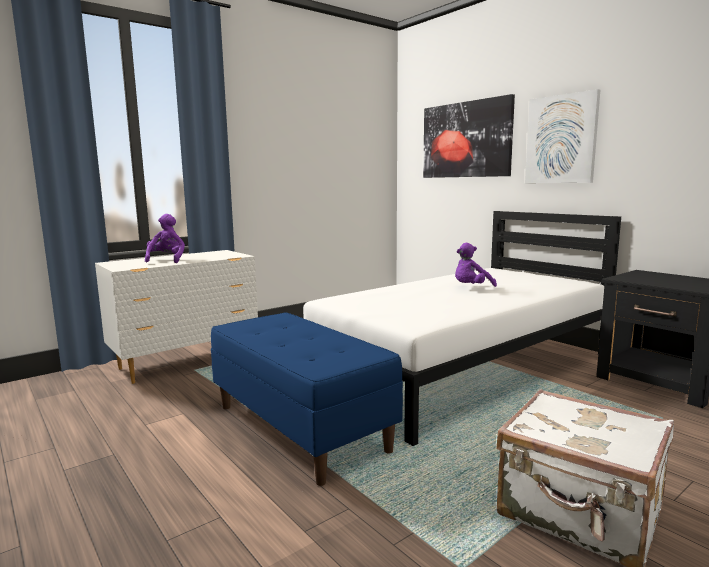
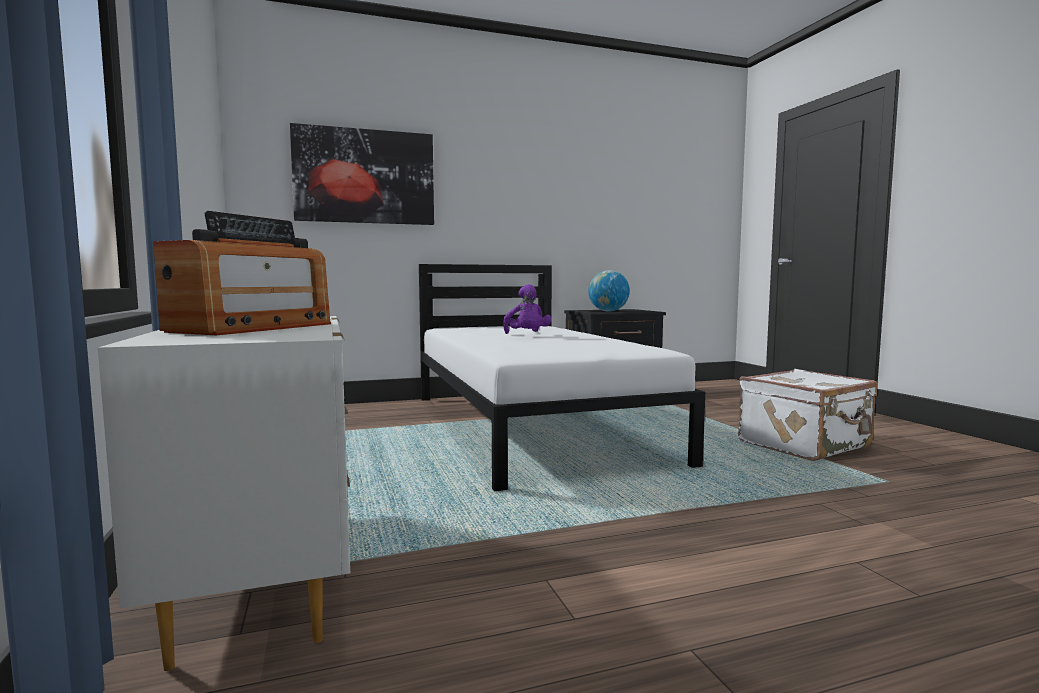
camera: 70 degrees left, 5 degrees down
purple plush toy [145,214,185,263] -> radio [153,211,331,335]
blue bench [211,312,403,486] -> none
picture [525,89,600,183] -> none
none -> globe [588,270,630,312]

